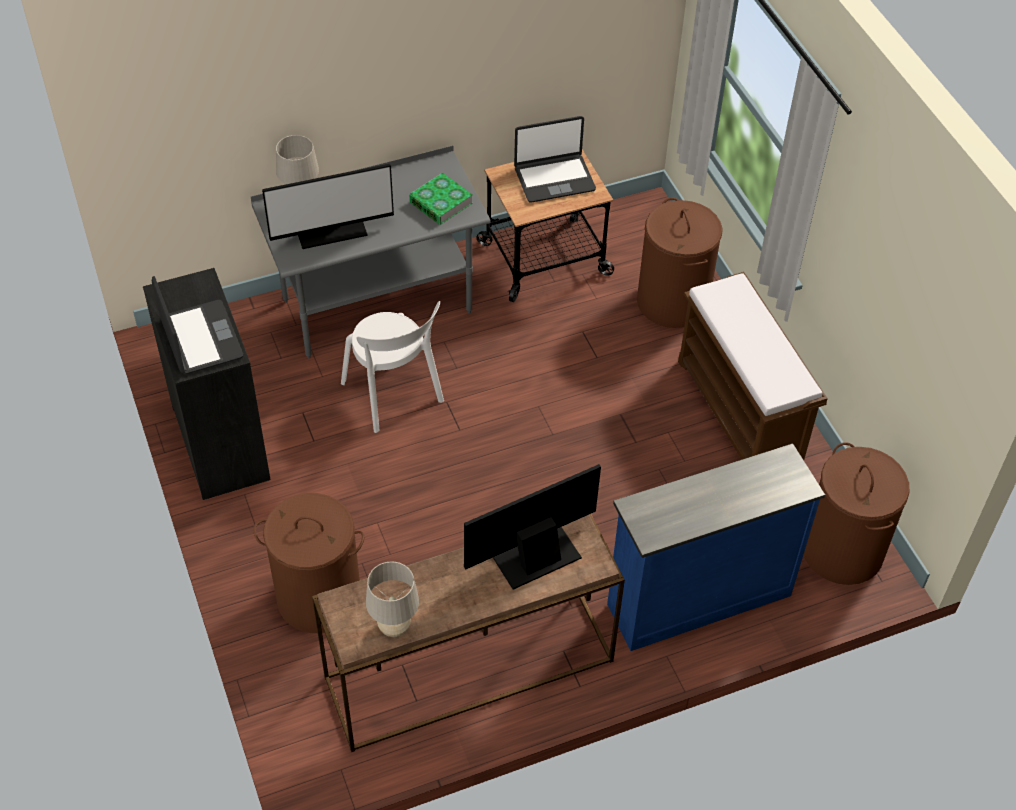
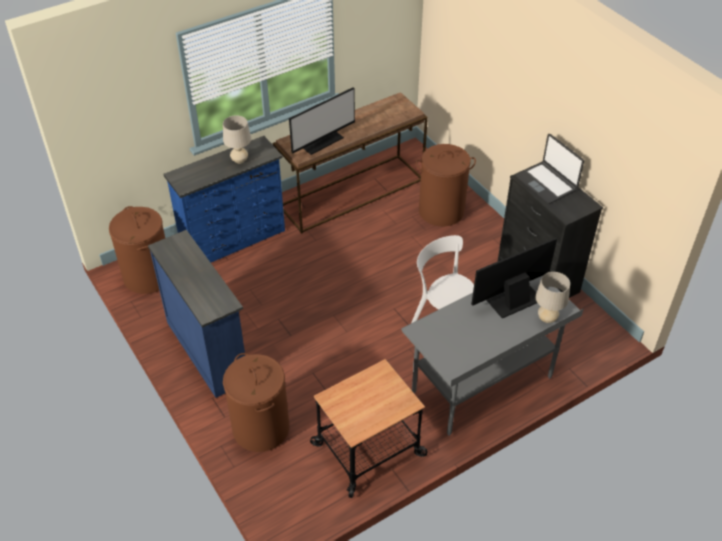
camera: 170 degrees right, 5 degrees down
beige table lamp [366,561,419,637] -> beige table lamp moved to [223,116,251,164]
book [409,172,473,225] -> none
laptop [514,116,596,203] -> none
brown bench [678,272,828,460] -> blue dresser [148,230,245,398]

